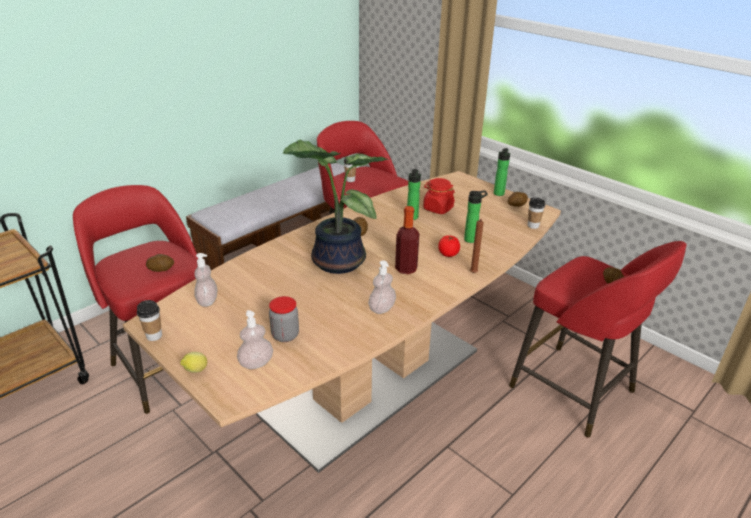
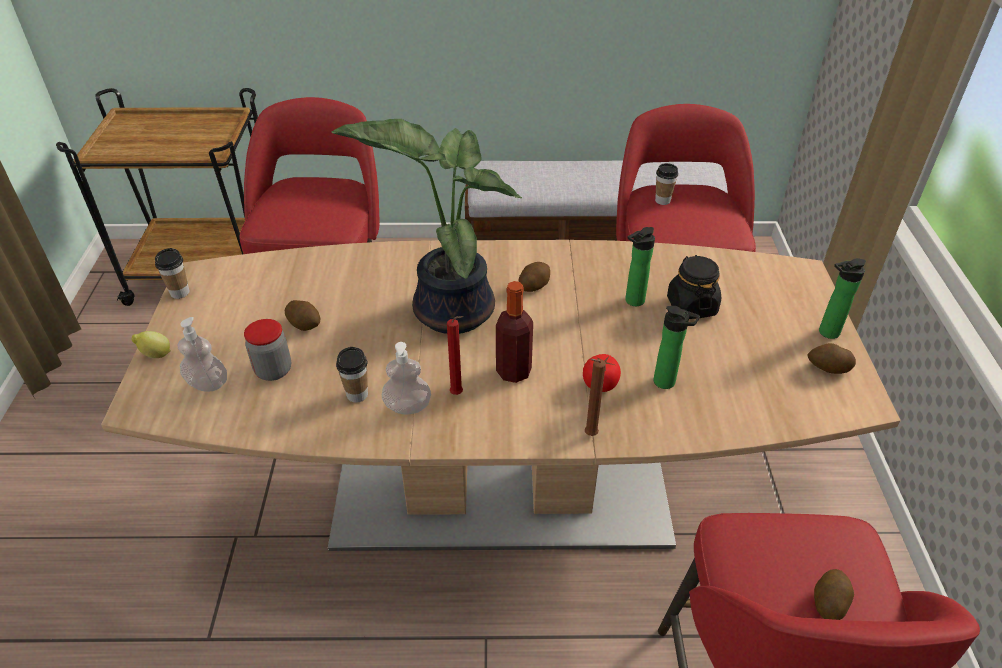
camera: 45 degrees right, 10 degrees up
potato [146,254,174,272] -> potato moved to [285,300,320,331]
soap dispenser [194,253,218,307] -> none
red jar [423,178,455,214] -> black jar [667,255,721,319]
cup [528,197,546,229] -> cup moved to [336,347,368,403]
none -> red candle [447,316,464,395]

